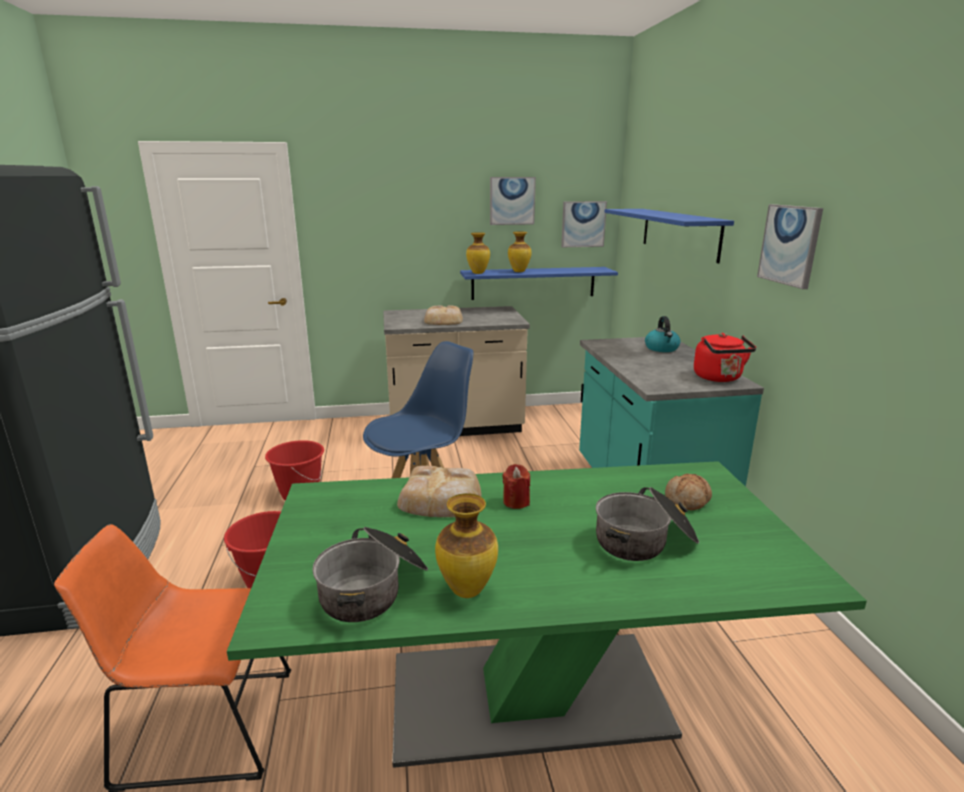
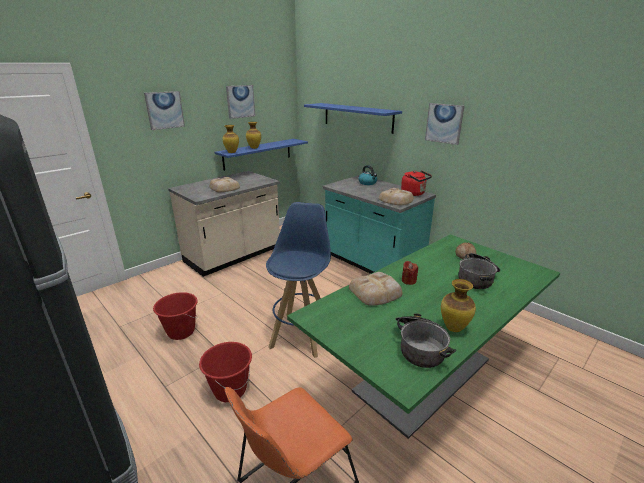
camera: 35 degrees left, 5 degrees up
picture [561,201,607,247] -> picture moved to [144,91,185,130]
none -> bread [379,188,414,206]

